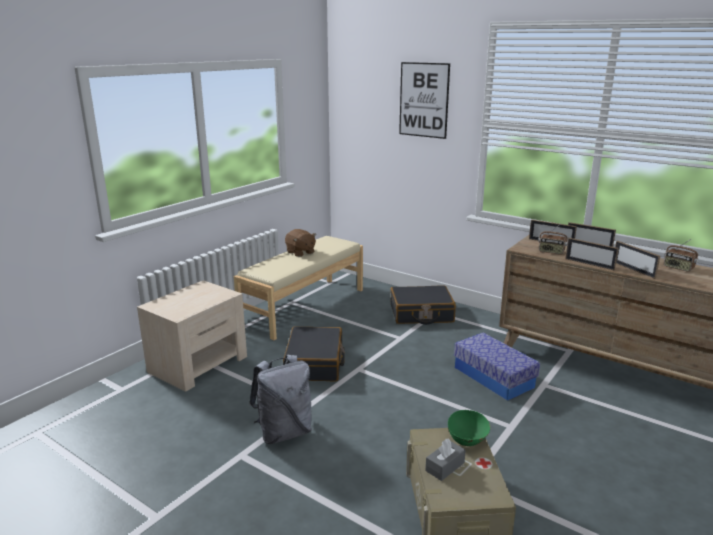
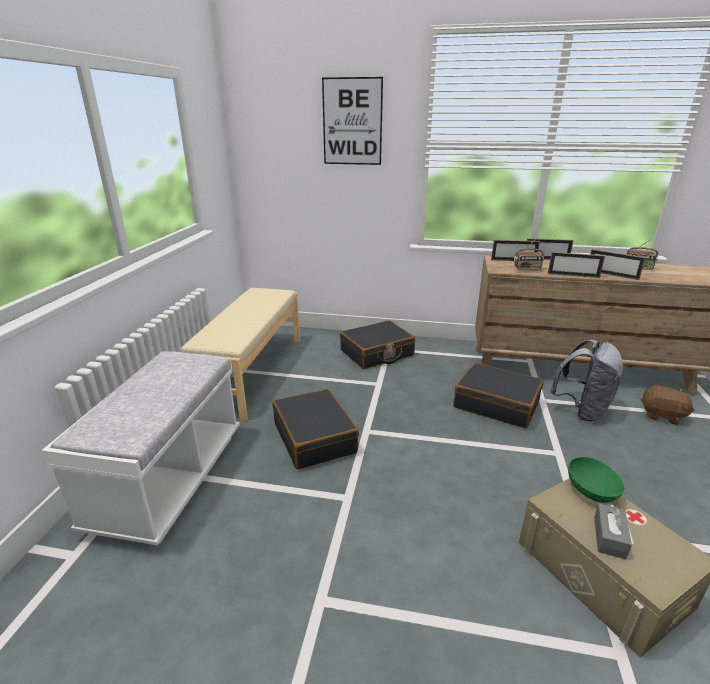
camera: 25 degrees left, 5 degrees up
beige nightstand [137,280,247,391] -> white bench [42,351,240,545]
grey backpack [249,354,312,444] -> grey backpack moved to [550,340,624,421]
brown plush toy [285,229,316,257] -> brown plush toy moved to [641,385,695,425]
storage box [454,333,540,401] -> black suitcase [453,363,543,428]

